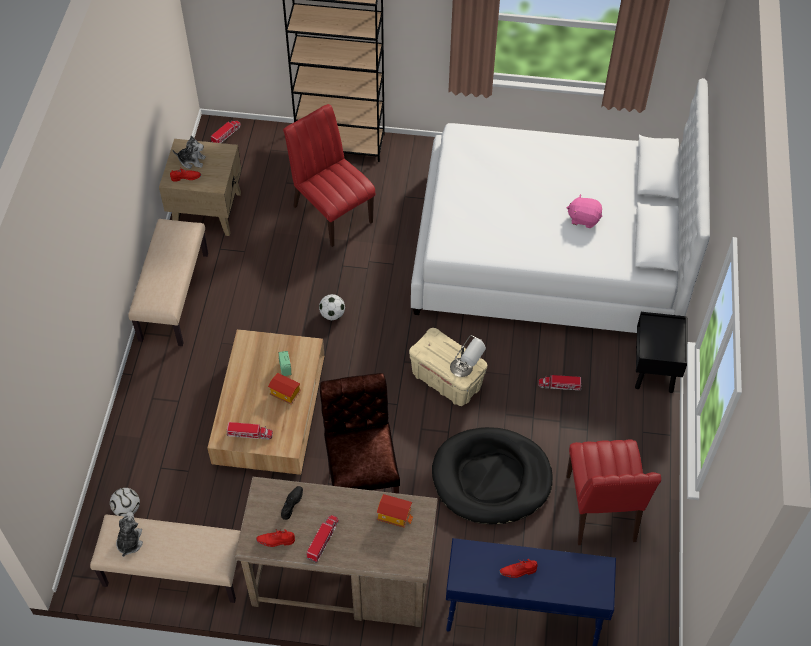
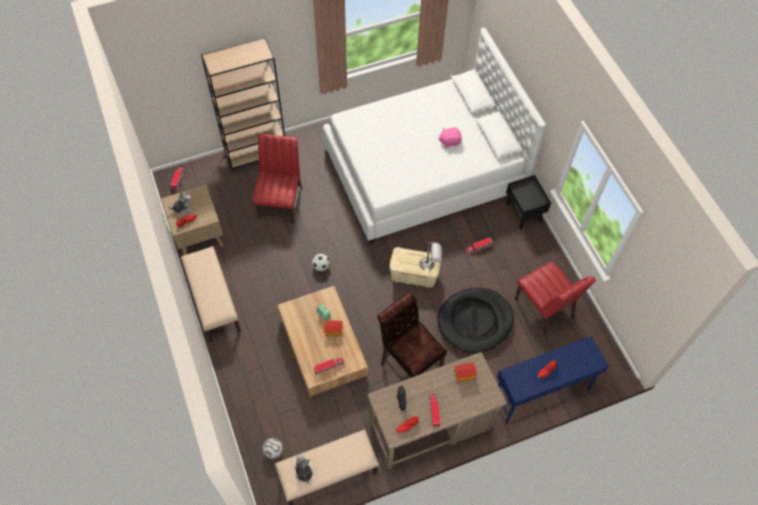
camera: 30 degrees left, 5 degrees up
red chair [283,104,376,247] -> red chair turned 75 degrees clockwise [253,134,302,223]

